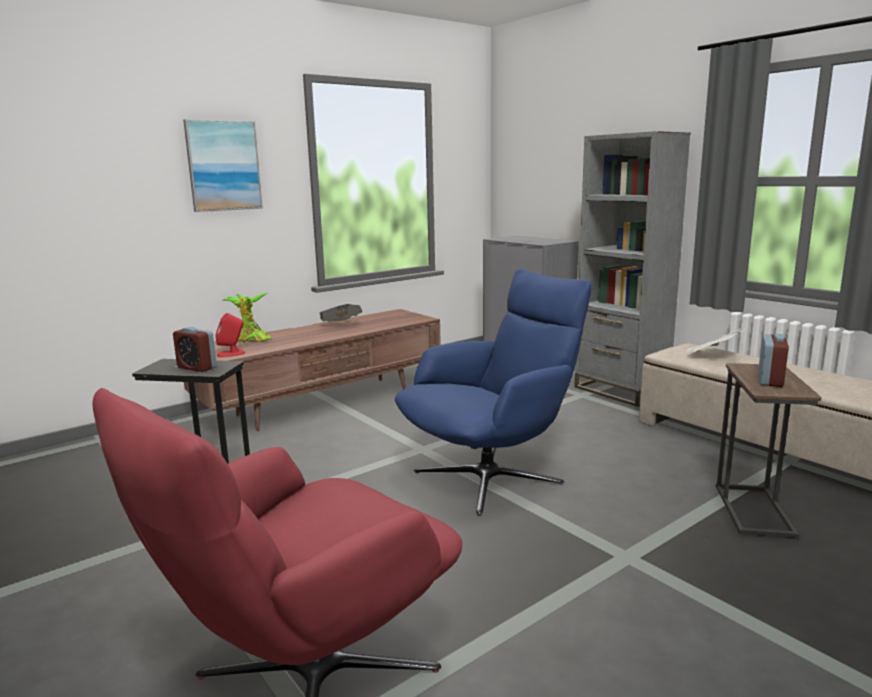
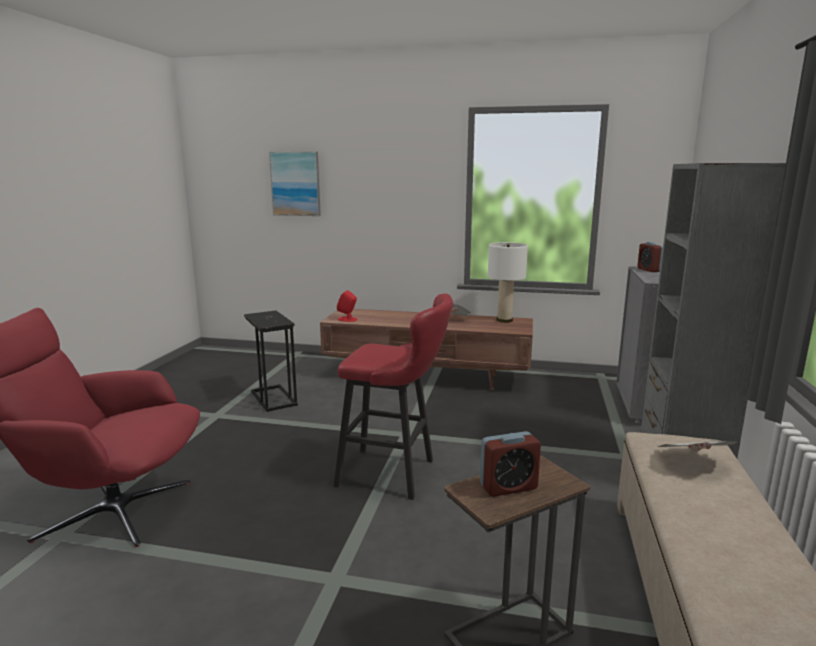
camera: 50 degrees right, 0 degrees up
alarm clock [173,327,217,372] -> alarm clock moved to [637,242,663,272]
picture [183,119,263,212] -> picture moved to [269,151,321,216]
potted plant [223,293,271,343] -> none
blue armchair [395,269,592,516] -> red stool [334,293,453,500]
none -> white table lamp [488,242,528,323]

